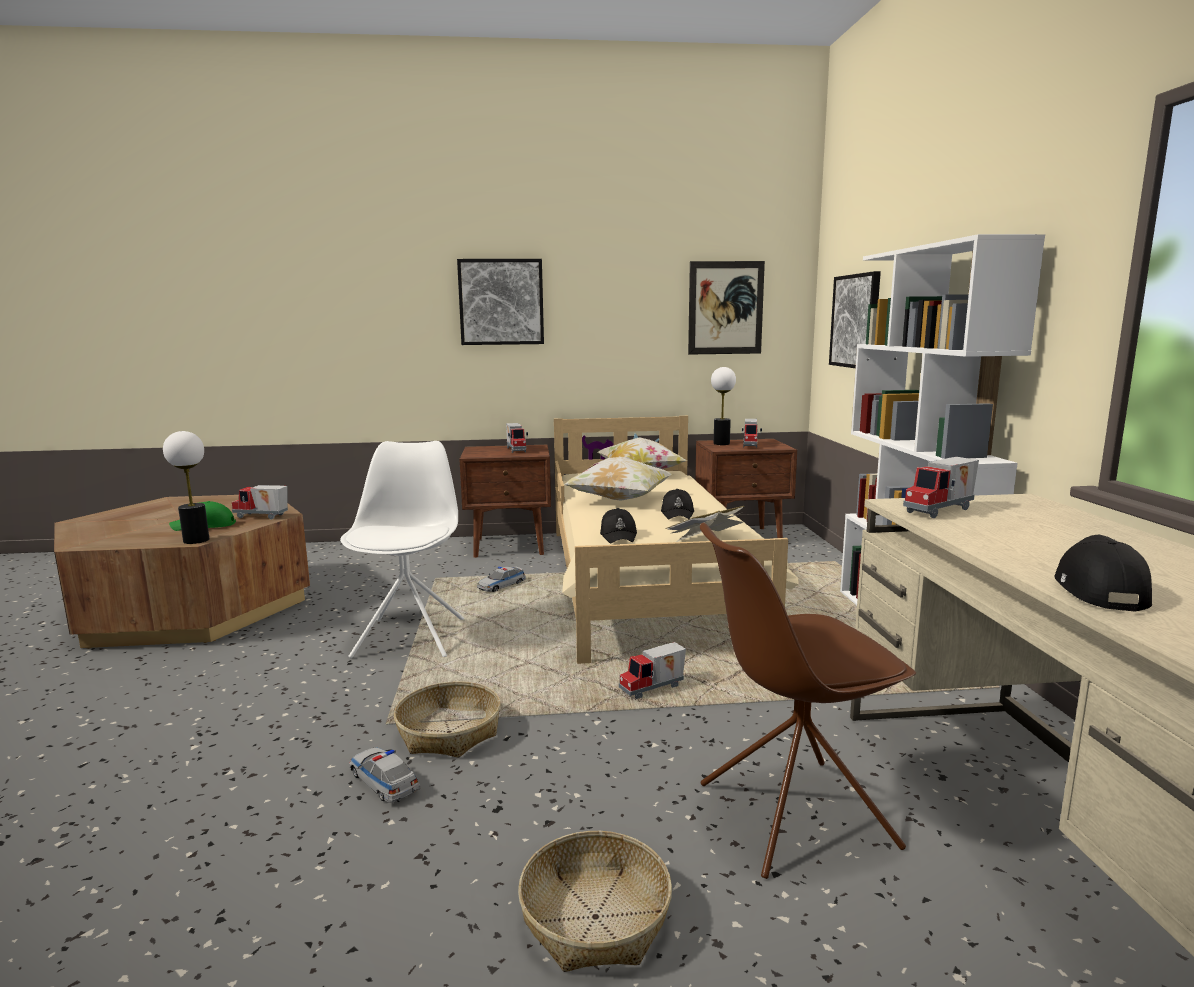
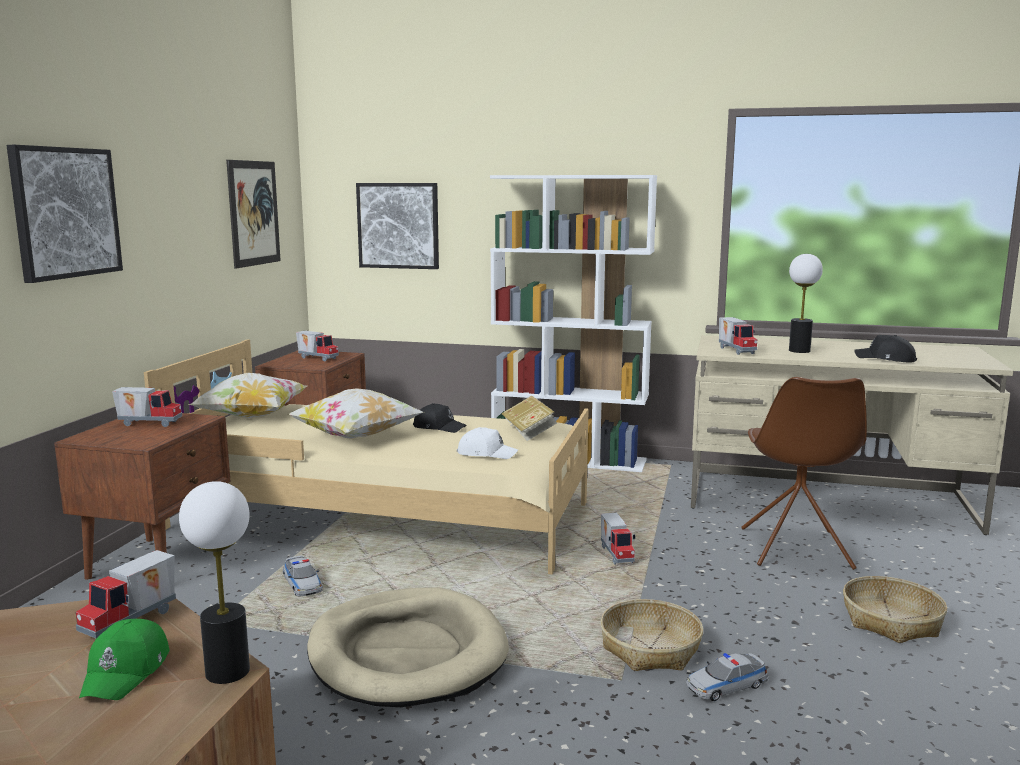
camera: 70 degrees left, 0 degrees up
white chair [340,441,464,659] -> beige dog bed [307,588,509,707]
black cap [600,508,637,543] -> white cap [457,427,518,459]
table lamp [711,367,736,445] -> table lamp moved to [789,254,823,353]

